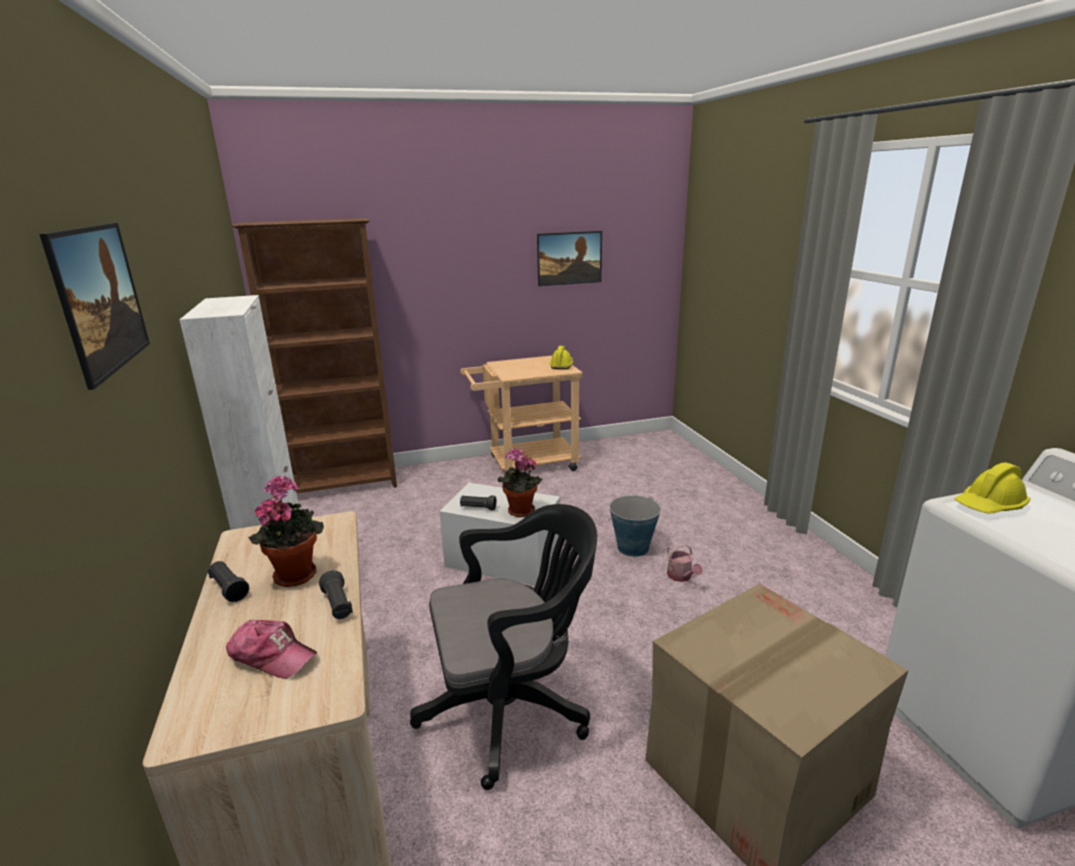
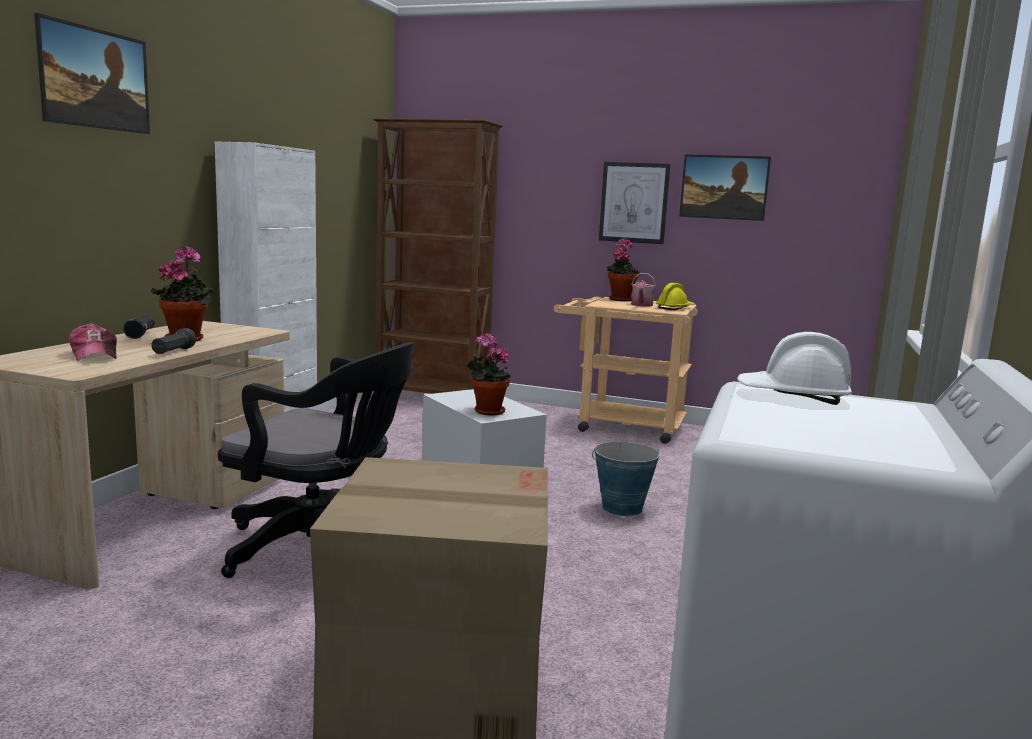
camera: 35 degrees right, 10 degrees down
black flashlight [460,495,497,511] -> none
watering can [667,544,703,582] -> watering can moved to [631,273,656,307]
yellow hard hat [954,463,1030,514] -> white hard hat [737,332,852,405]
none -> picture [599,162,671,244]
none -> potted plant [607,238,640,301]

